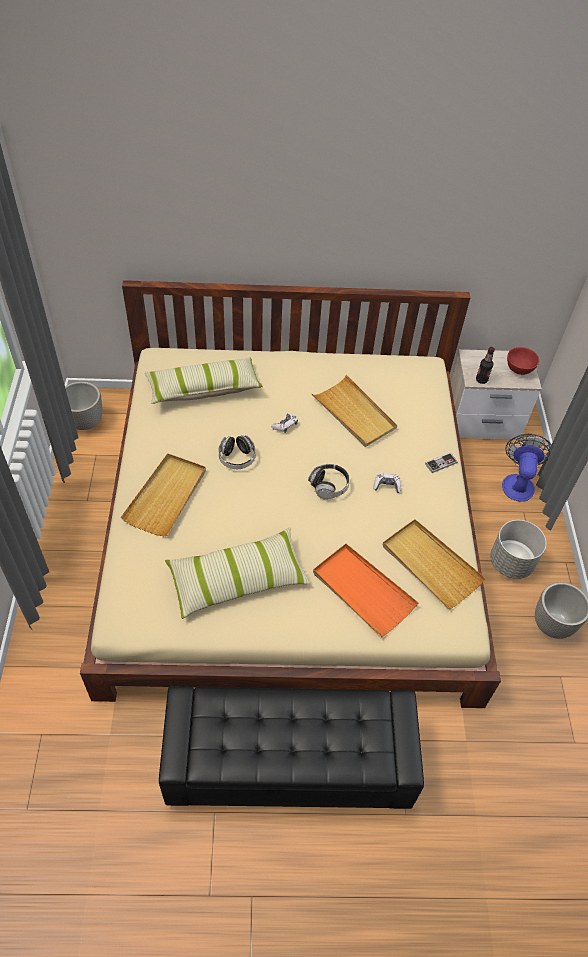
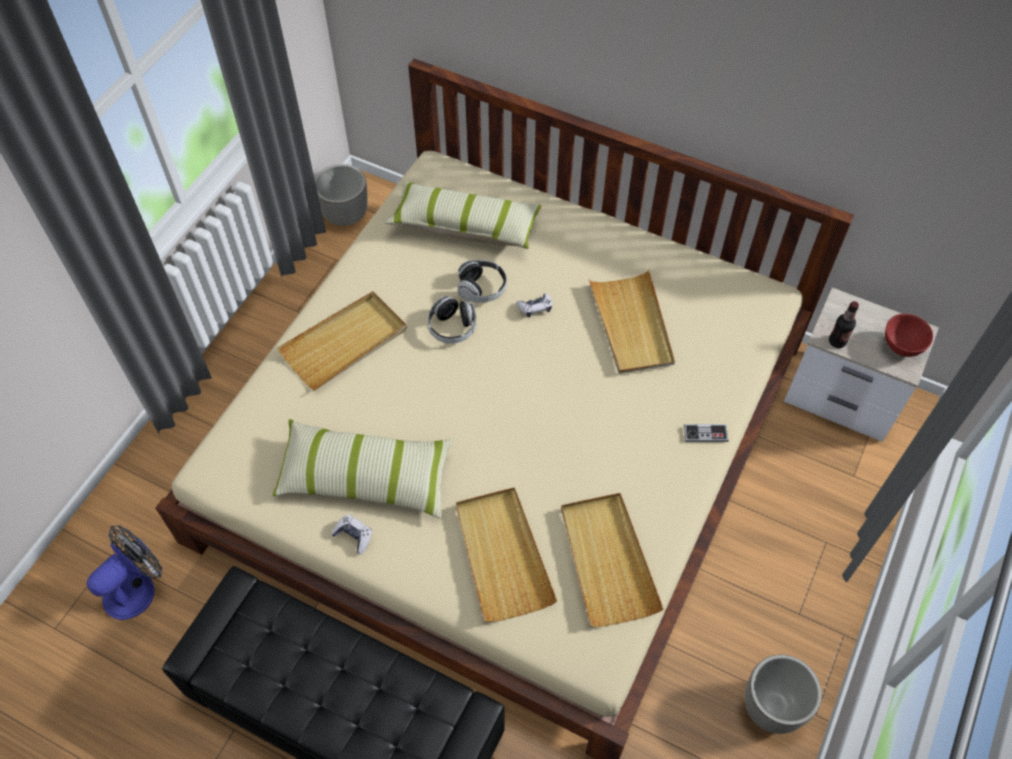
camera: 30 degrees right, 5 degrees up
headphones [308,464,350,499] -> headphones moved to [457,260,507,303]
orange tray [313,544,419,637] -> beige tray [456,487,557,622]
game controller [373,473,401,493] -> game controller moved to [331,515,372,554]
grey planter [490,520,547,579] -> none
fan [502,434,552,502] -> fan moved to [87,525,162,620]

